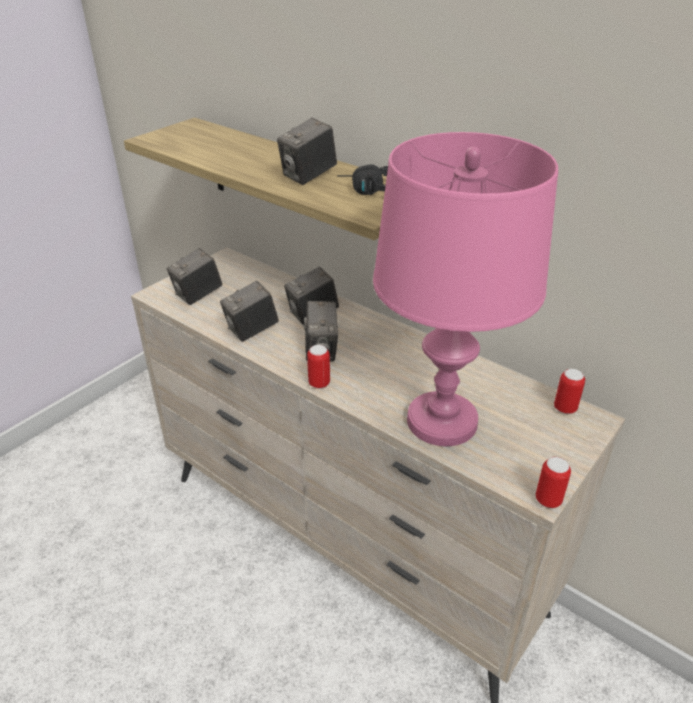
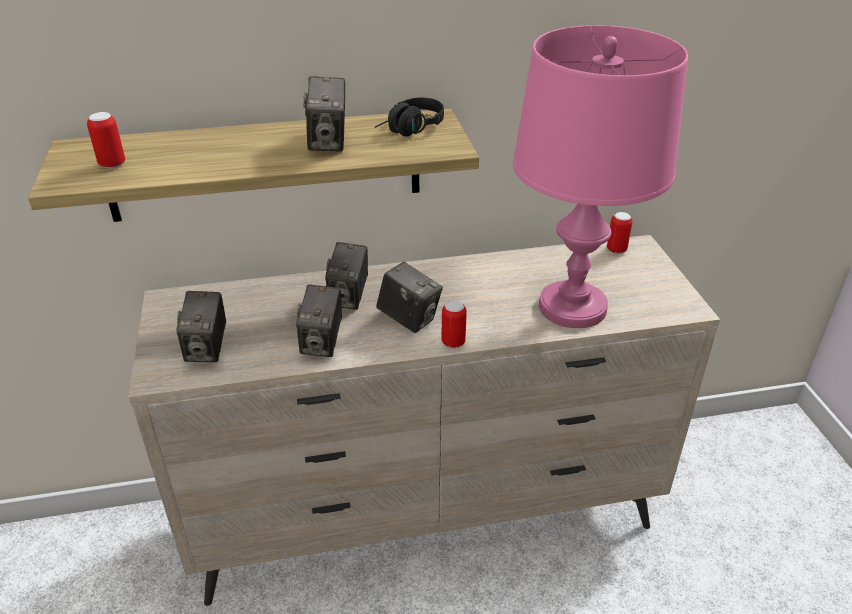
camera: 50 degrees left, 0 degrees up
can [536,457,571,508] -> can moved to [87,112,125,169]

